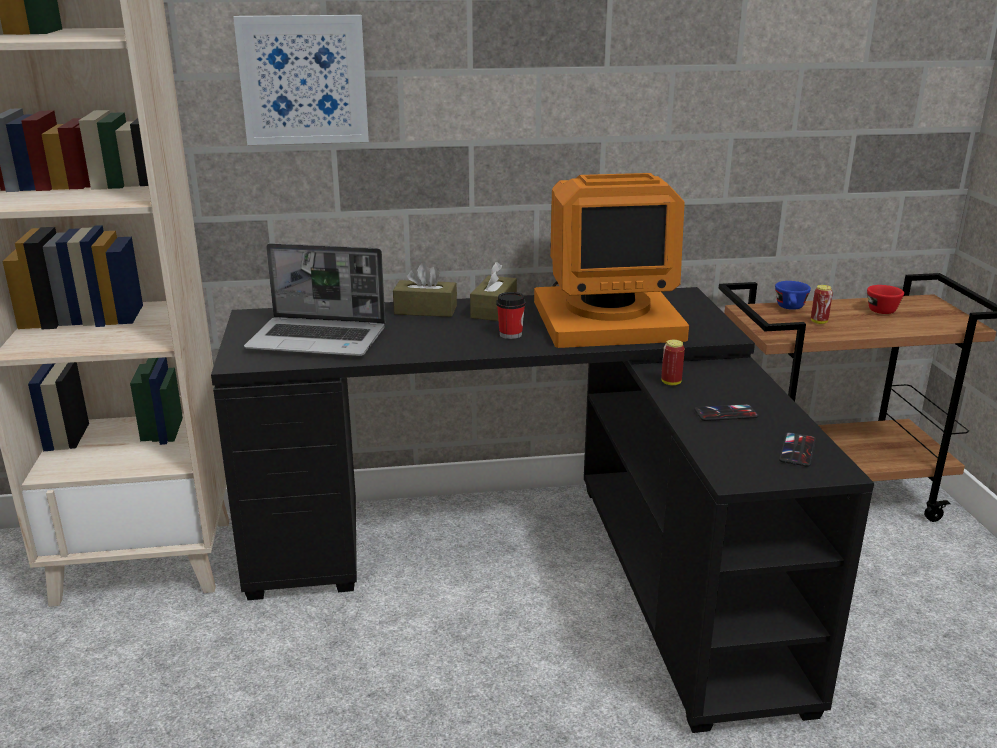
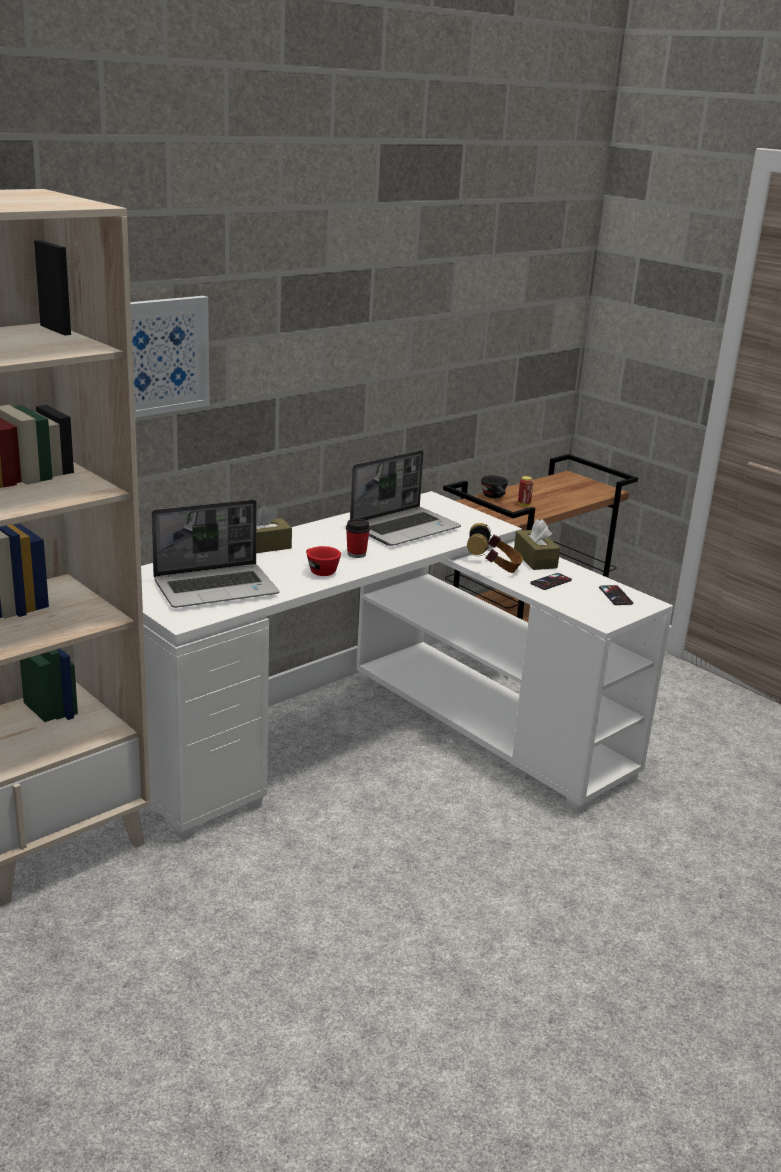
camera: 35 degrees left, 0 degrees up
black desk [211,287,874,733] -> white desk [141,491,673,840]
brown tissue box [470,262,517,321] -> brown tissue box moved to [514,519,560,570]
monitor [534,173,689,348] -> laptop [350,450,461,546]
can [661,340,685,385] -> headphones [467,523,523,573]
blue cup [775,281,811,310] -> black cup [481,475,508,498]
red cup [867,285,904,314] -> red cup moved to [306,546,341,576]

